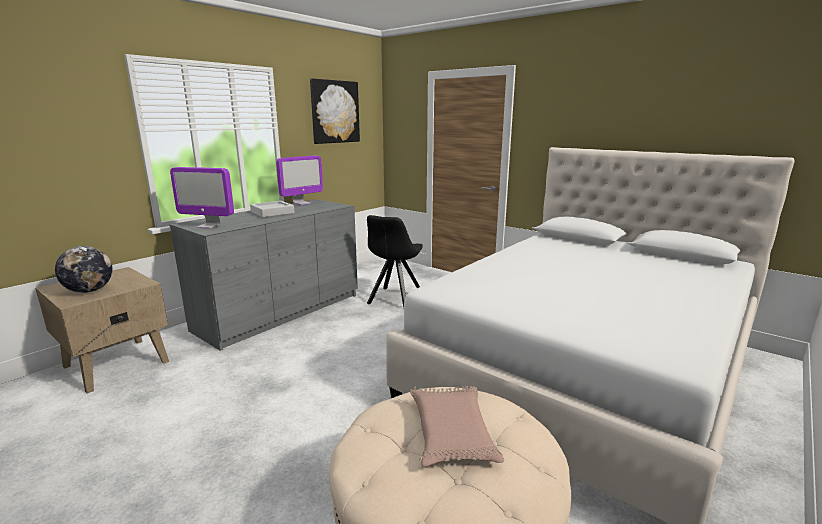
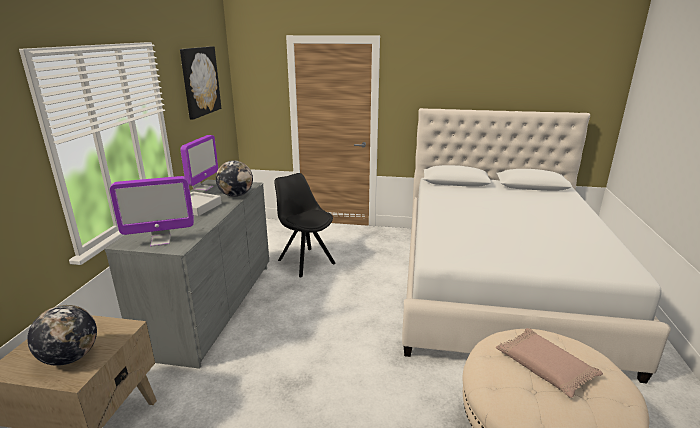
camera: 30 degrees left, 5 degrees up
black chair [367,215,423,307] -> black chair turned 150 degrees clockwise [274,173,335,278]
none -> globe [216,160,253,197]

